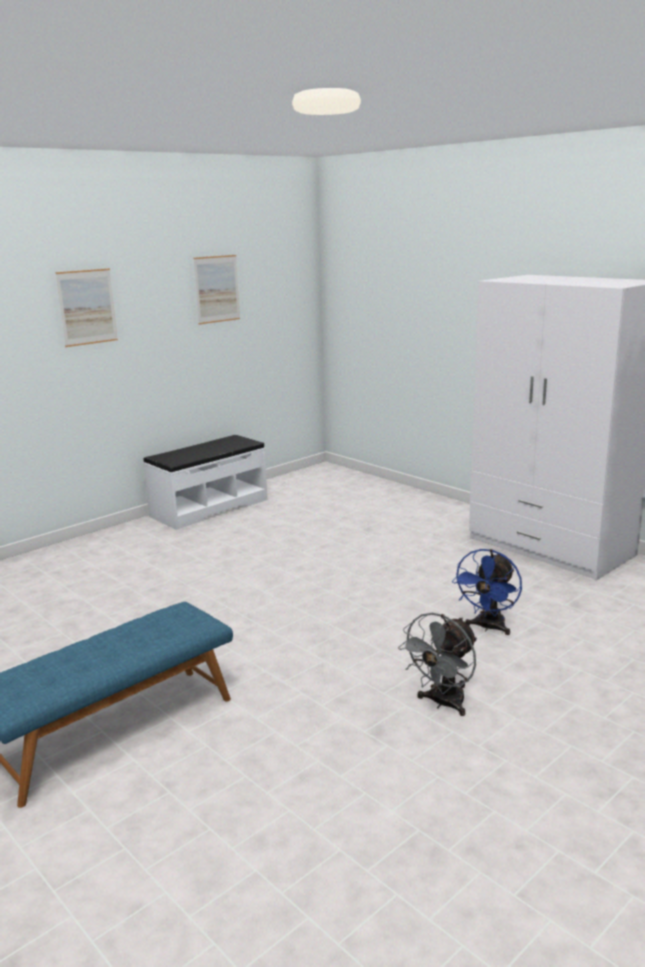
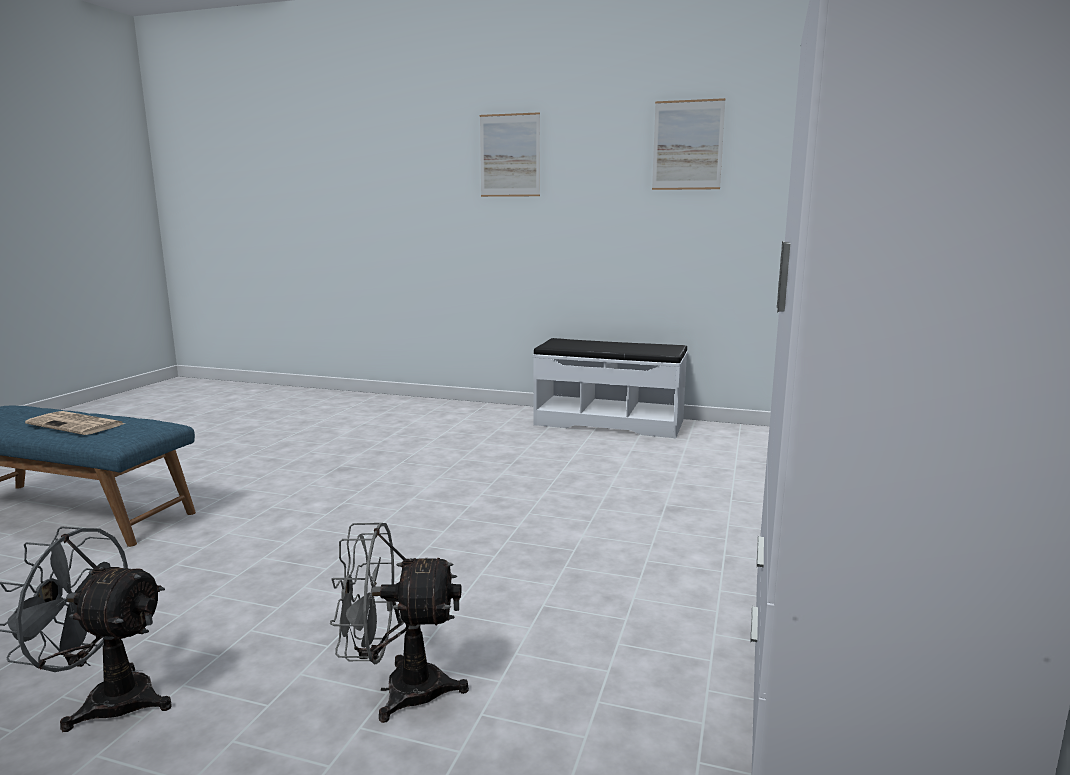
camera: 60 degrees right, 5 degrees down
blue fan [452,549,522,635] -> grey fan [330,523,469,723]
none -> newspaper [25,411,125,435]

